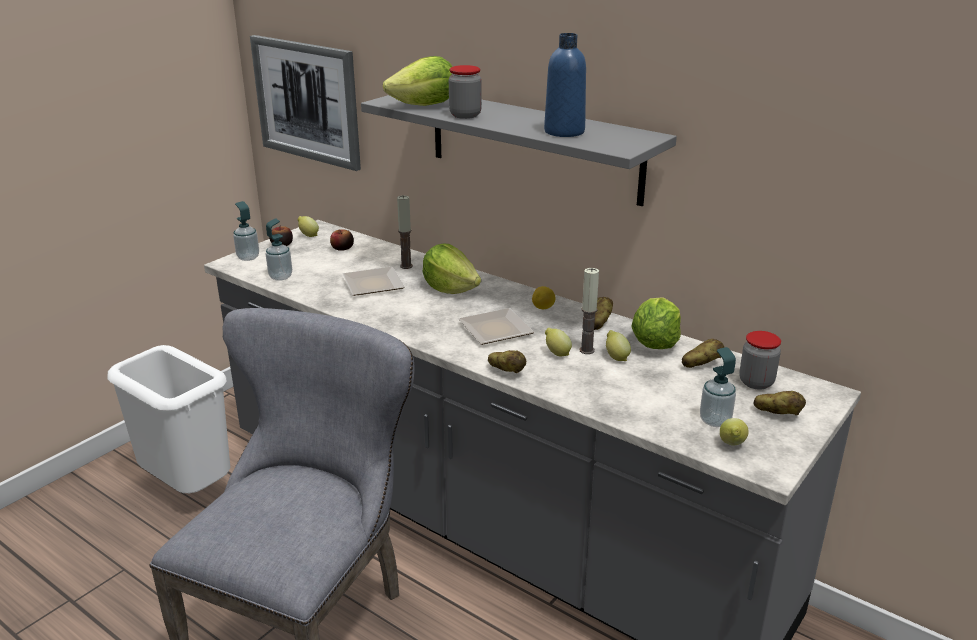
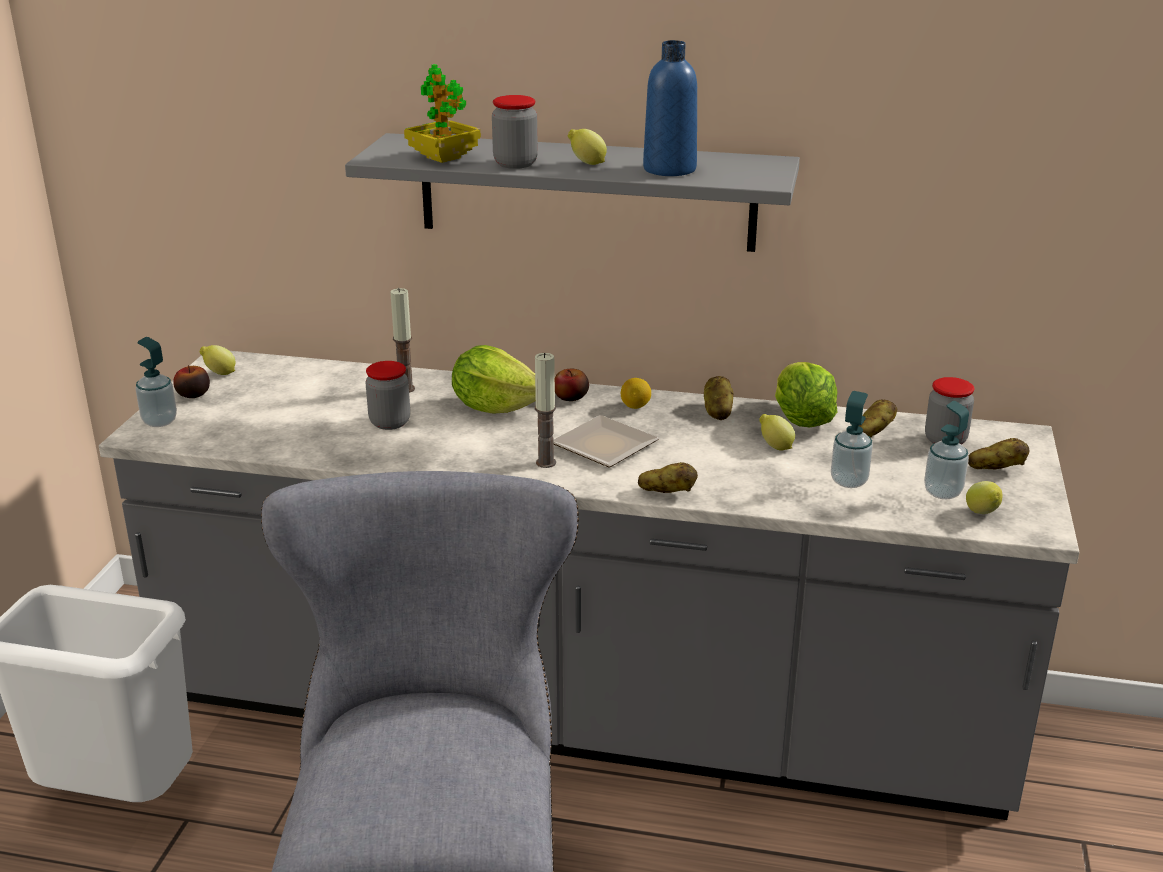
camera: 25 degrees left, 0 degrees up
picture [250,35,361,171] -> none
soap dispenser [266,218,292,281] -> soap dispenser moved to [831,391,873,488]
apple [330,229,354,251] -> apple moved to [555,368,589,401]
plate [343,267,405,296] -> jar [366,361,410,430]
lettuce [383,56,453,106] -> potted plant [404,64,481,163]
lemon [545,328,572,357] -> lemon moved to [568,129,607,165]
candle [579,268,599,354] -> candle moved to [535,353,556,468]

